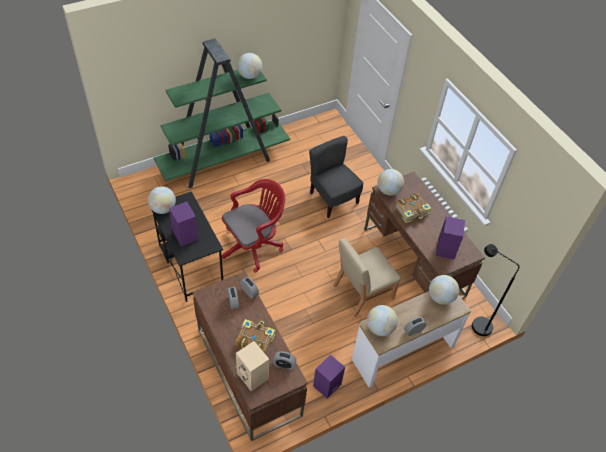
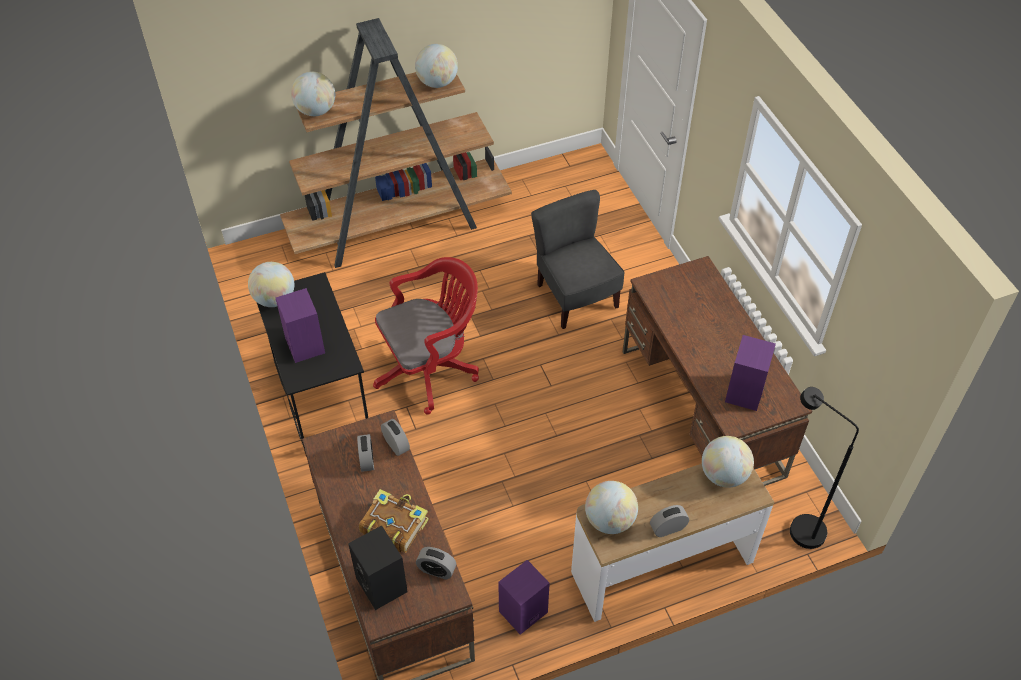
camera: 10 degrees right, 0 degrees up
green bookcase [154,38,290,188] -> brown bookcase [280,18,512,268]
beige speaker [236,341,269,391] -> black speaker [348,525,408,610]
beige chair [333,238,401,317] -> none
globe [378,169,404,196] -> globe moved to [291,71,335,116]
book [395,194,431,223] -> none

